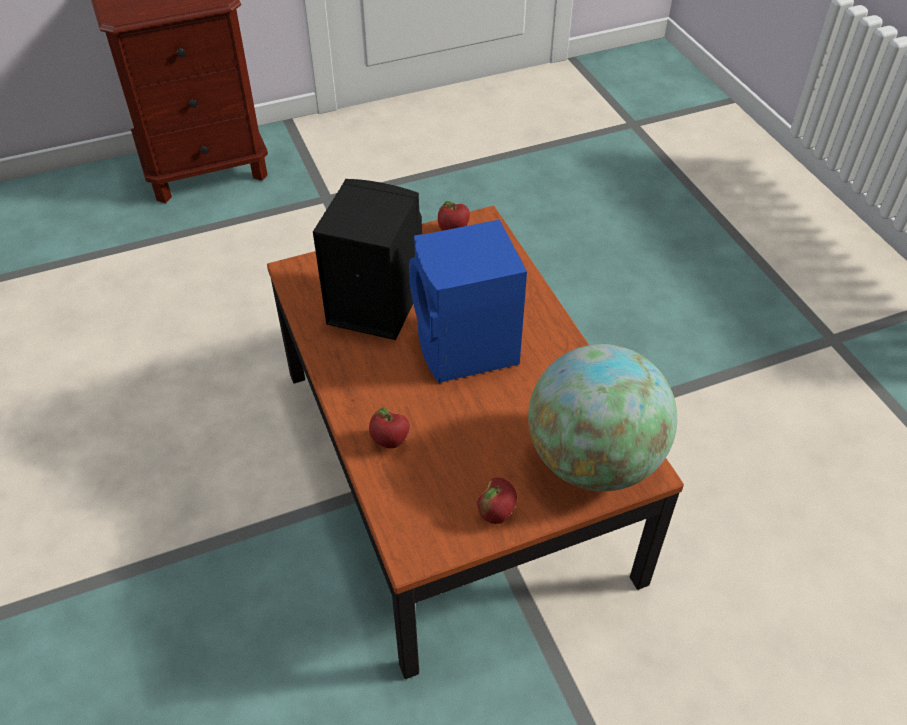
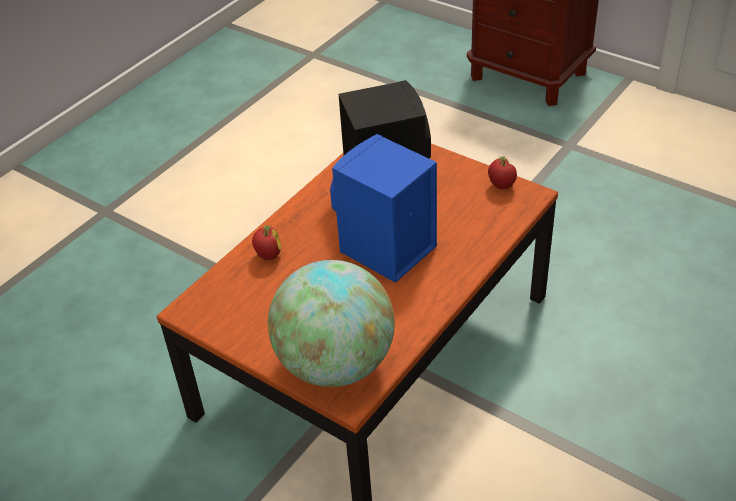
camera: 60 degrees right, 5 degrees down
apple [477,478,517,524] -> none

